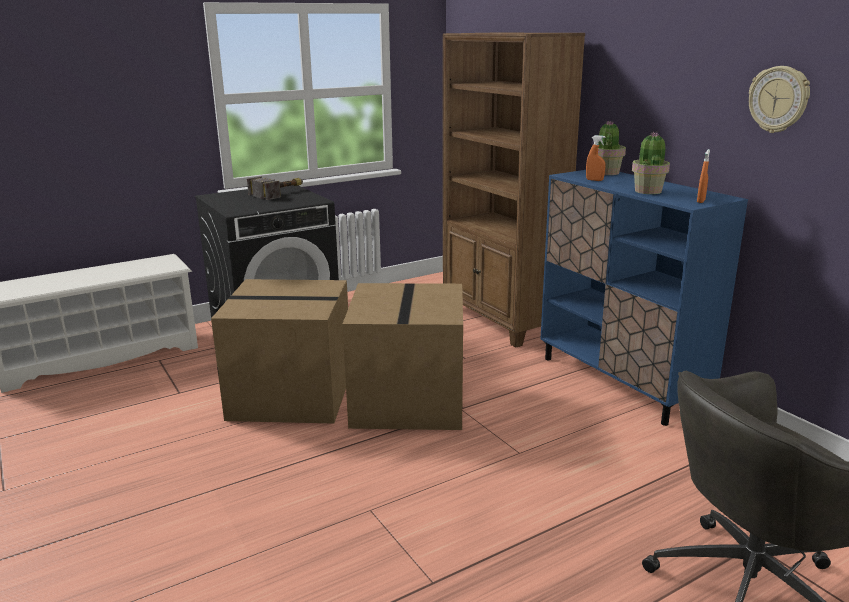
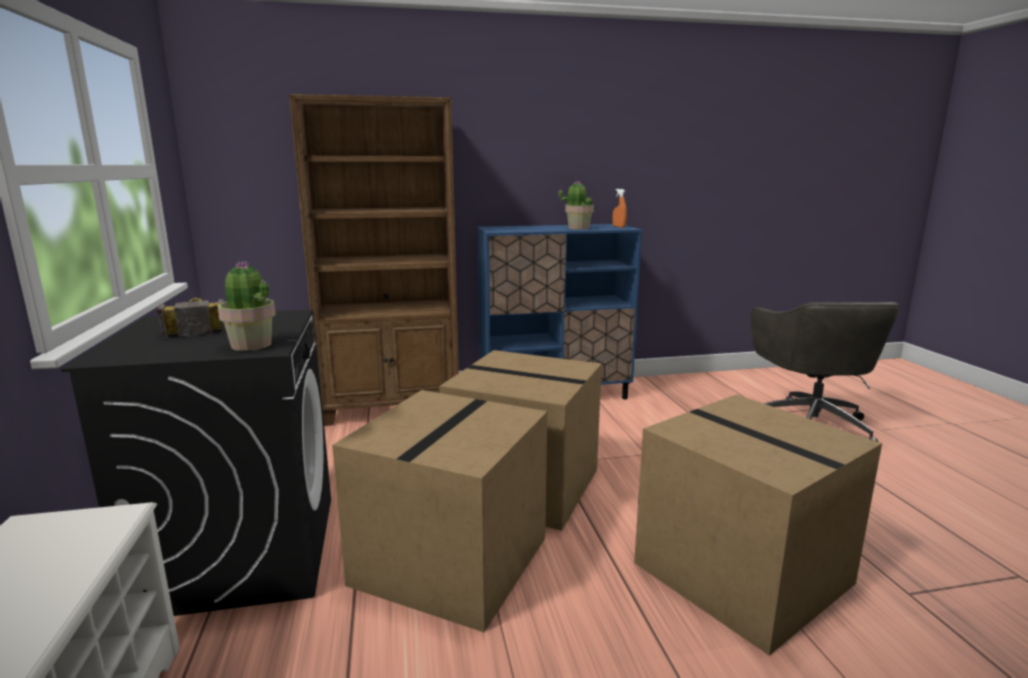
camera: 70 degrees left, 5 degrees down
orange spray bottle [586,135,606,181] -> none
potted plant [598,121,626,175] -> potted plant moved to [218,261,276,351]
wall clock [749,66,810,133] -> none
none -> cardboard box [634,394,882,656]

